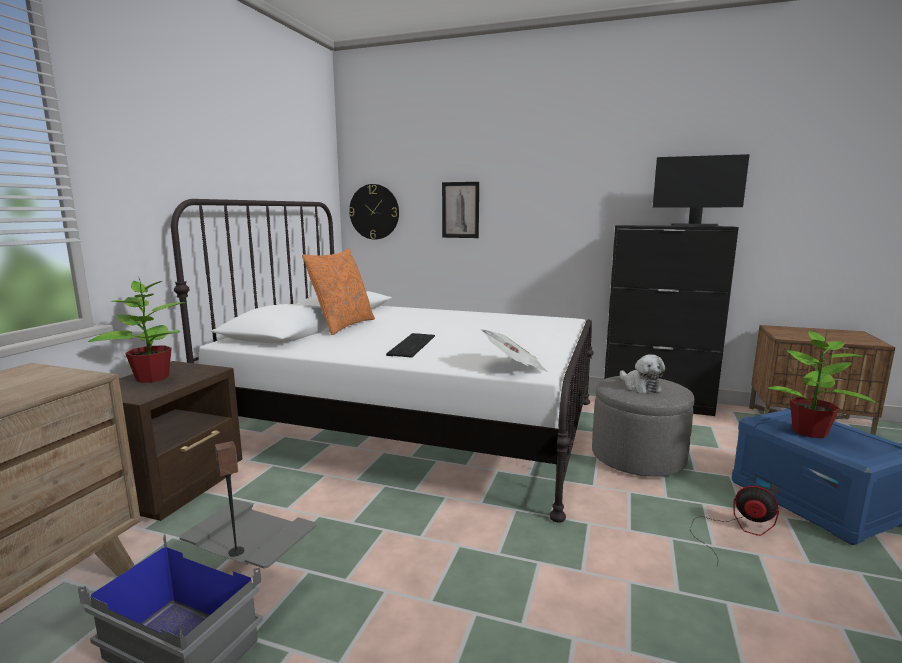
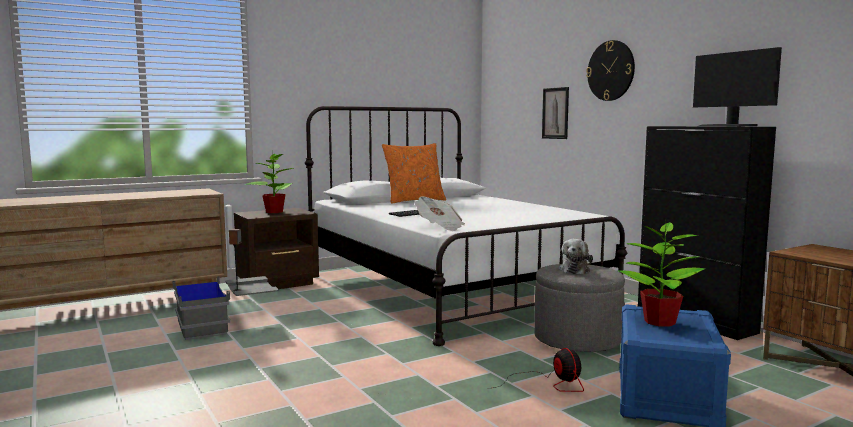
camera: 40 degrees right, 5 degrees down
wall clock [349,184,399,240] -> wall clock moved to [586,40,635,101]

